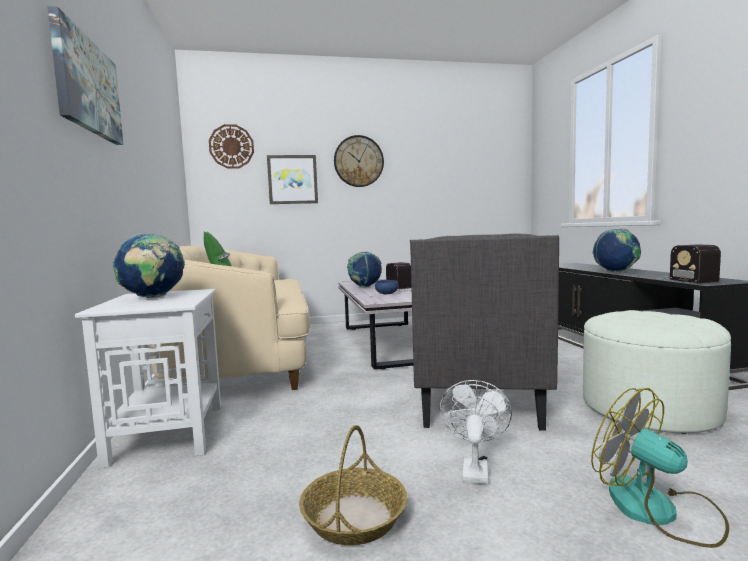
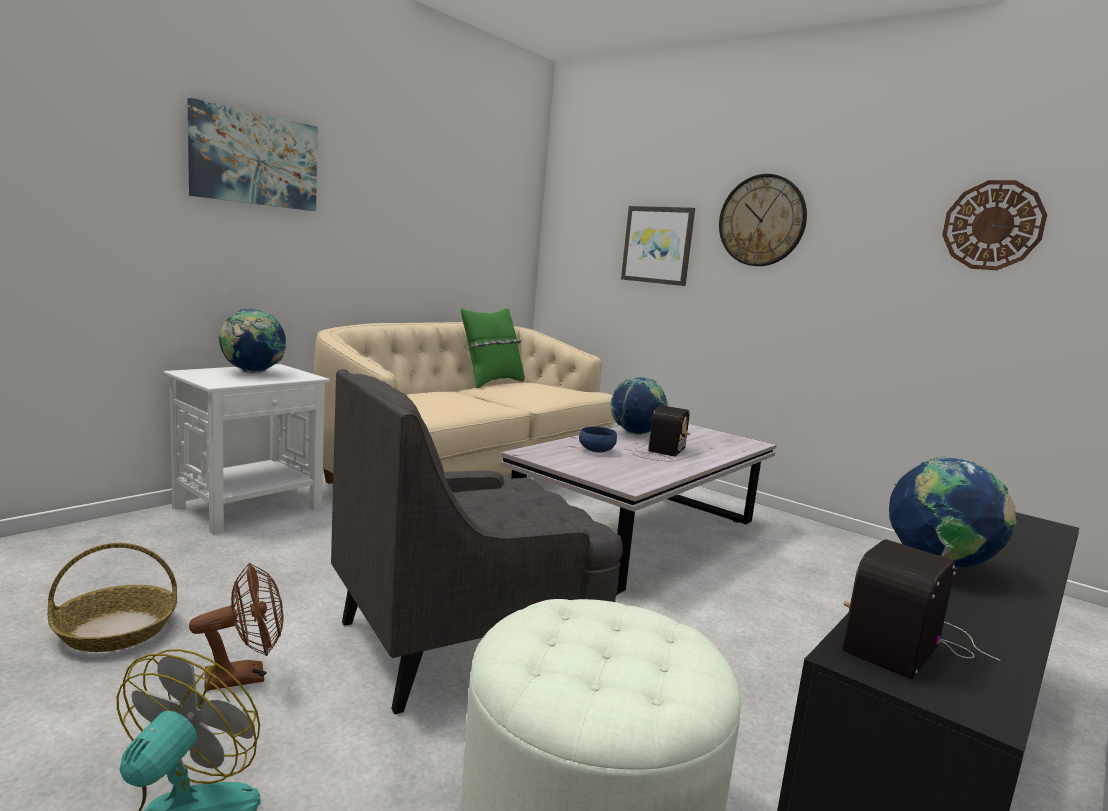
camera: 50 degrees right, 5 degrees up
wall clock [209,124,254,169] -> wall clock moved to [942,180,1047,270]
white fan [440,380,512,484] -> brown fan [189,563,283,691]

